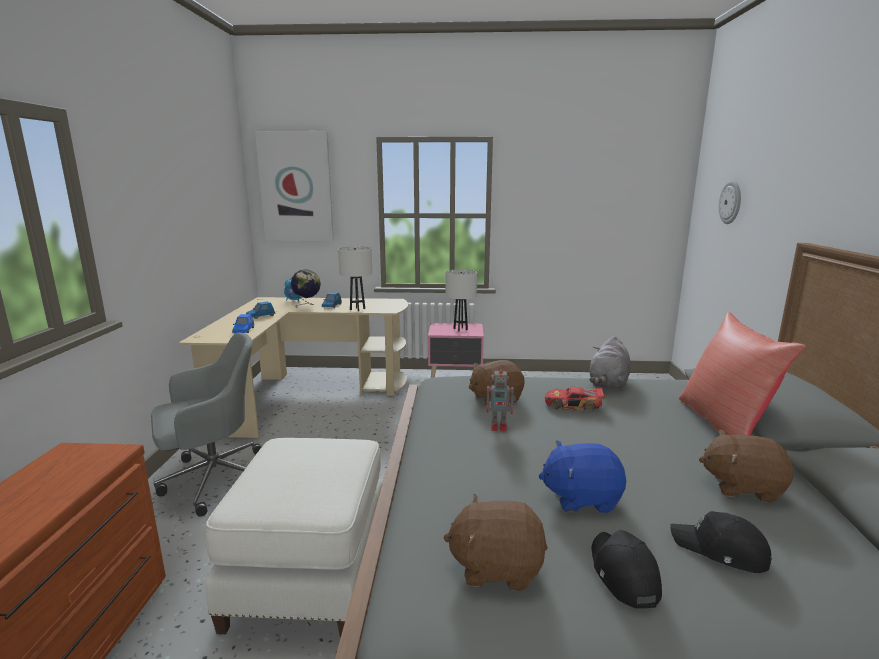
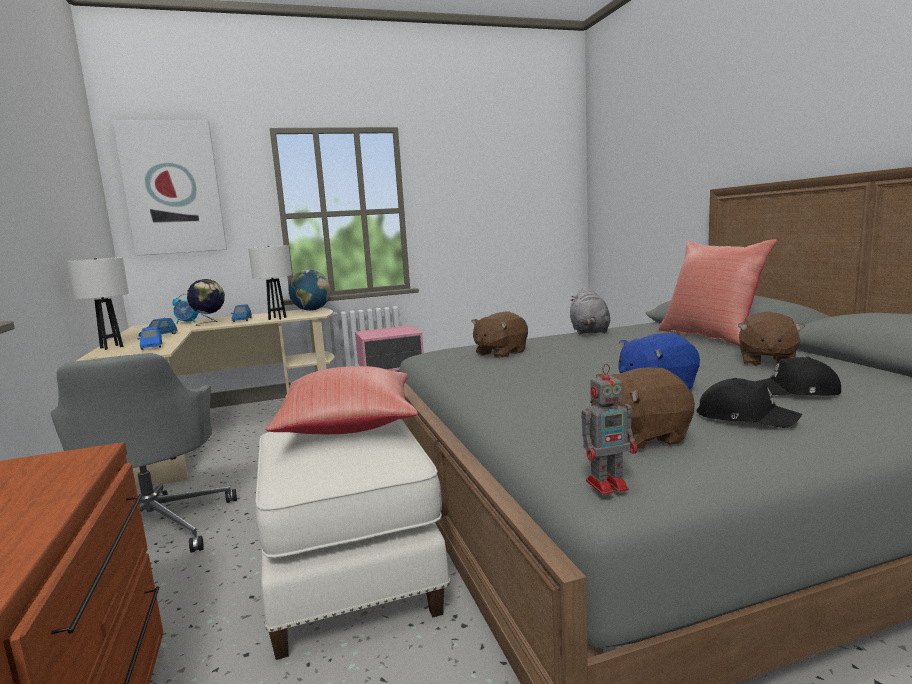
camera: 20 degrees left, 5 degrees down
grey office chair [151,333,261,517] -> grey office chair turned 120 degrees clockwise [51,353,237,553]
white table lamp [446,269,477,331] -> white table lamp moved to [67,257,129,350]
toy robot [486,365,516,432] -> toy robot moved to [581,363,637,495]
toy car [545,387,606,412] -> none
black cap [592,530,662,609] -> black cap turned 150 degrees clockwise [697,378,802,428]
brown plush toy [699,430,794,503] -> brown plush toy turned 60 degrees counterclockwise [738,311,805,366]
wall clock [719,181,741,224] -> none
none -> red pillow [266,366,418,434]
none -> globe [289,270,331,311]

